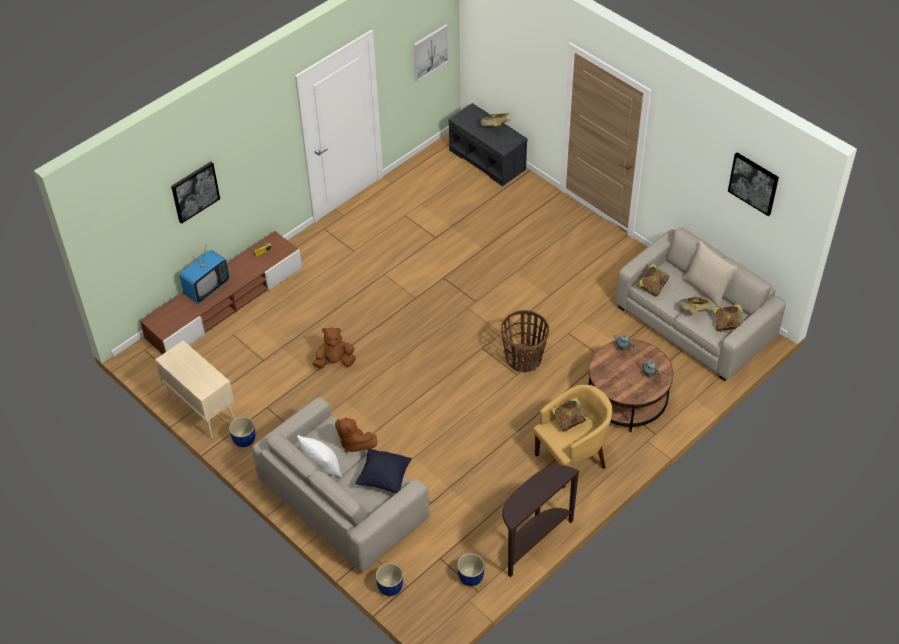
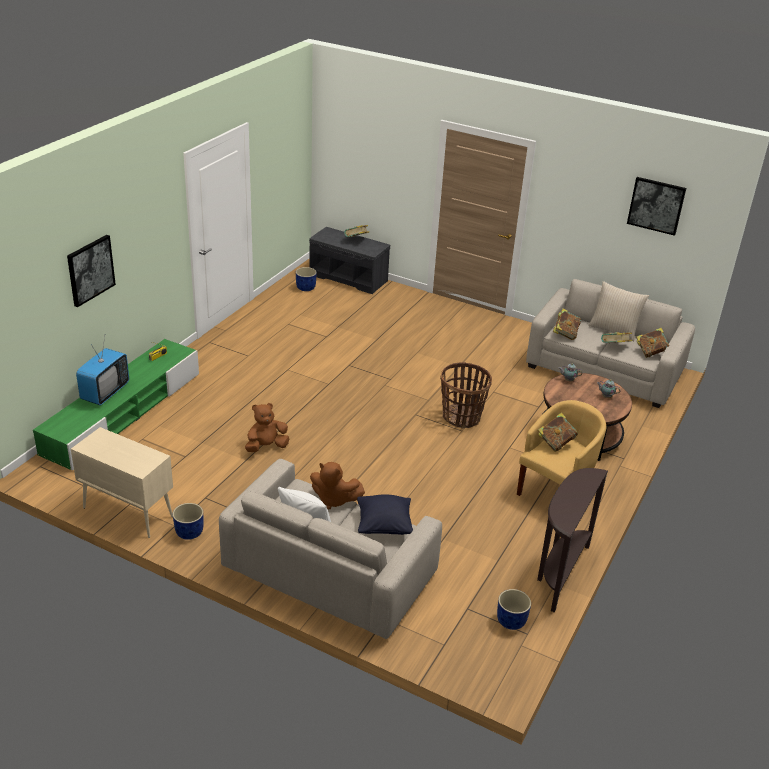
camera: 20 degrees left, 15 degrees down
brown tv stand [140,231,302,354] -> green tv stand [33,339,199,471]
blue planter [376,563,403,596] -> blue planter moved to [296,267,317,291]
picture [413,24,449,81] -> none

